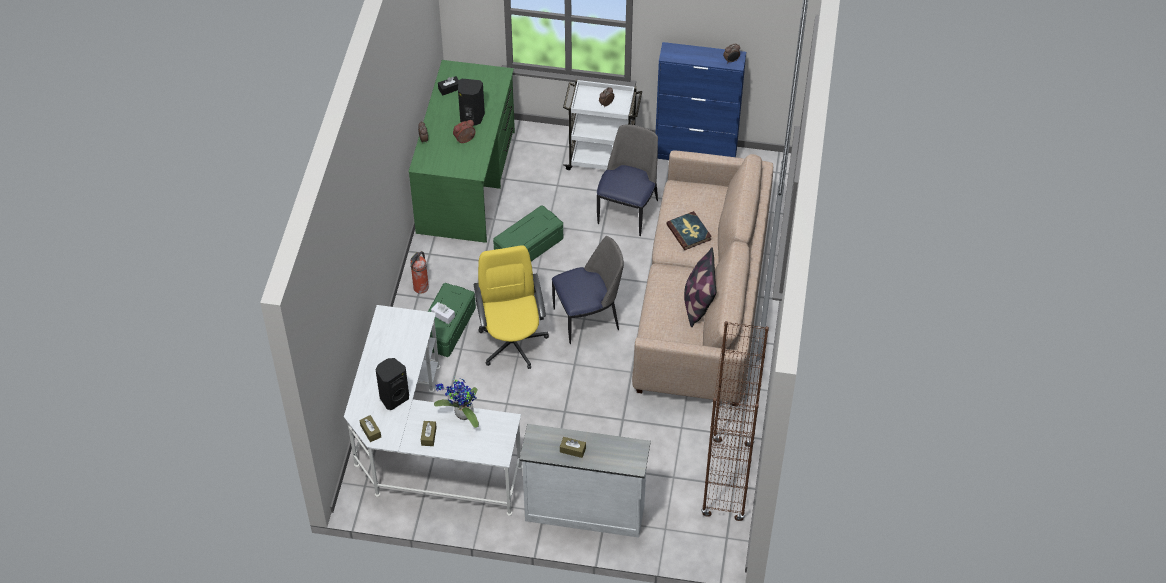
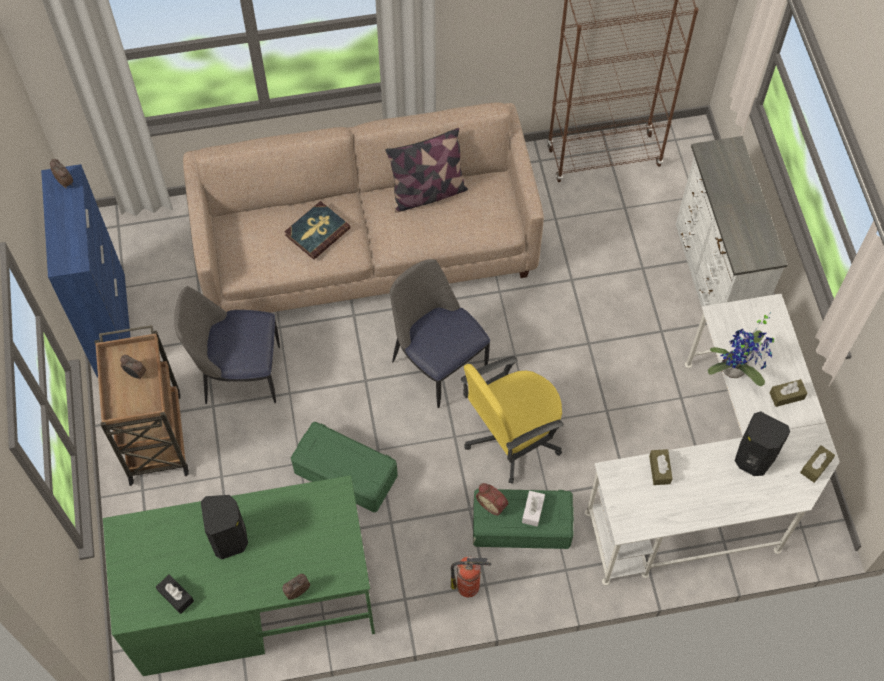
camera: 110 degrees left, 10 degrees up
alarm clock [453,120,476,143] -> alarm clock moved to [476,483,508,515]
brown tissue box [560,437,586,458] -> brown tissue box moved to [649,449,673,485]
white cart [563,79,642,170] -> brown cart [94,325,189,486]

